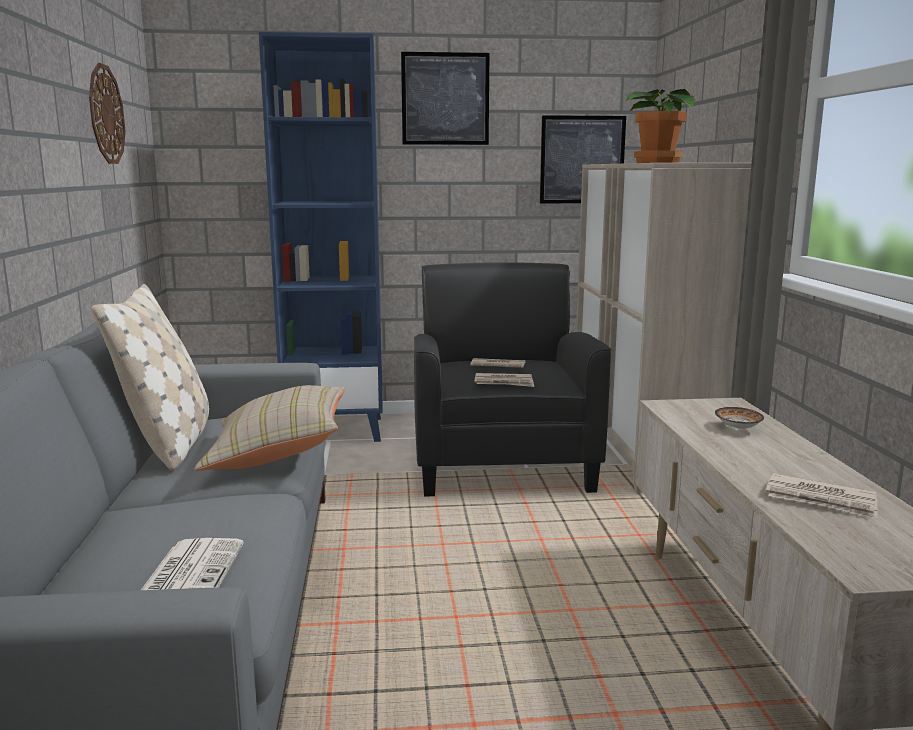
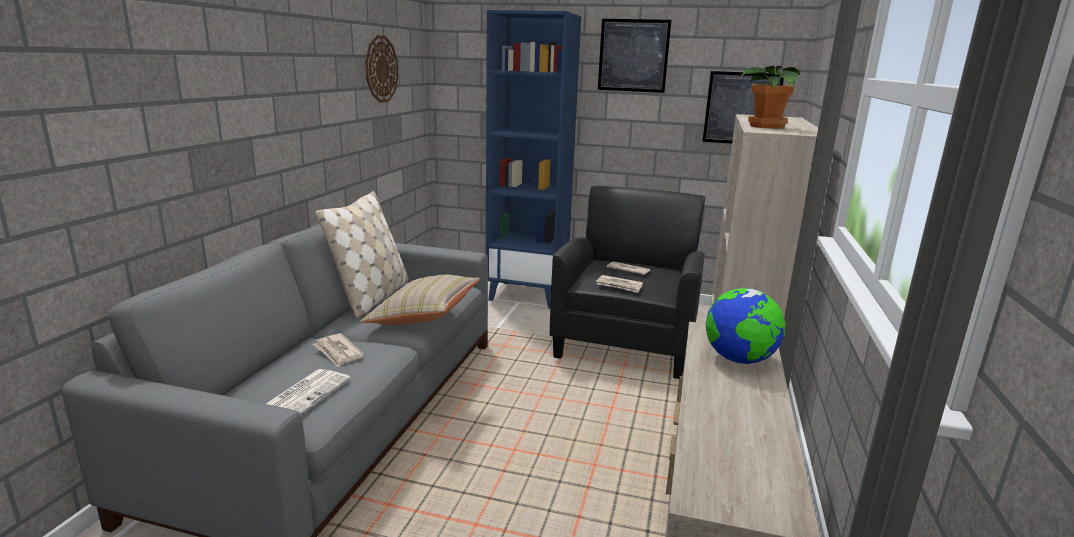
camera: 20 degrees right, 5 degrees up
bowl [715,407,764,429] -> globe [706,288,785,364]
newspaper [766,473,878,519] -> newspaper moved to [313,333,364,367]

